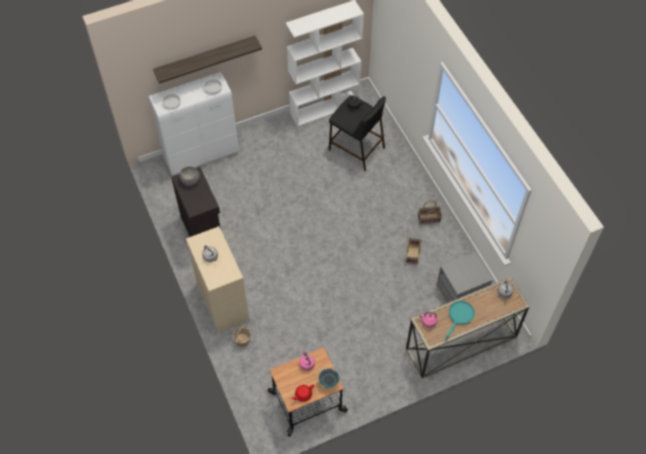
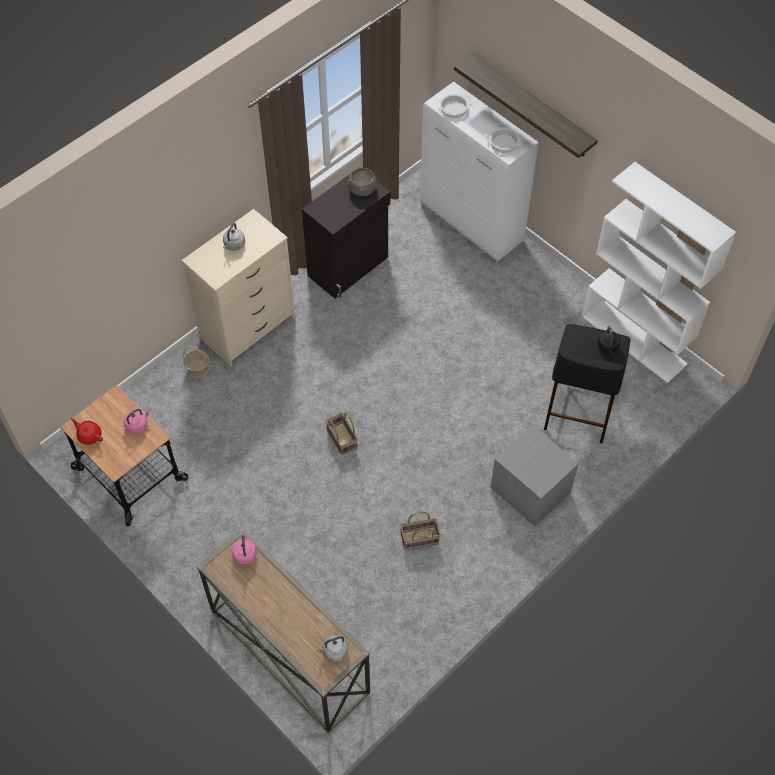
camera: 70 degrees right, 0 degrees up
bowl [318,368,340,389] -> none
basket [418,201,442,225] -> basket moved to [325,412,358,456]
grey nightstand [437,252,493,303] -> grey nightstand moved to [490,425,579,526]
turquoise frying pan [445,301,474,340] -> none

